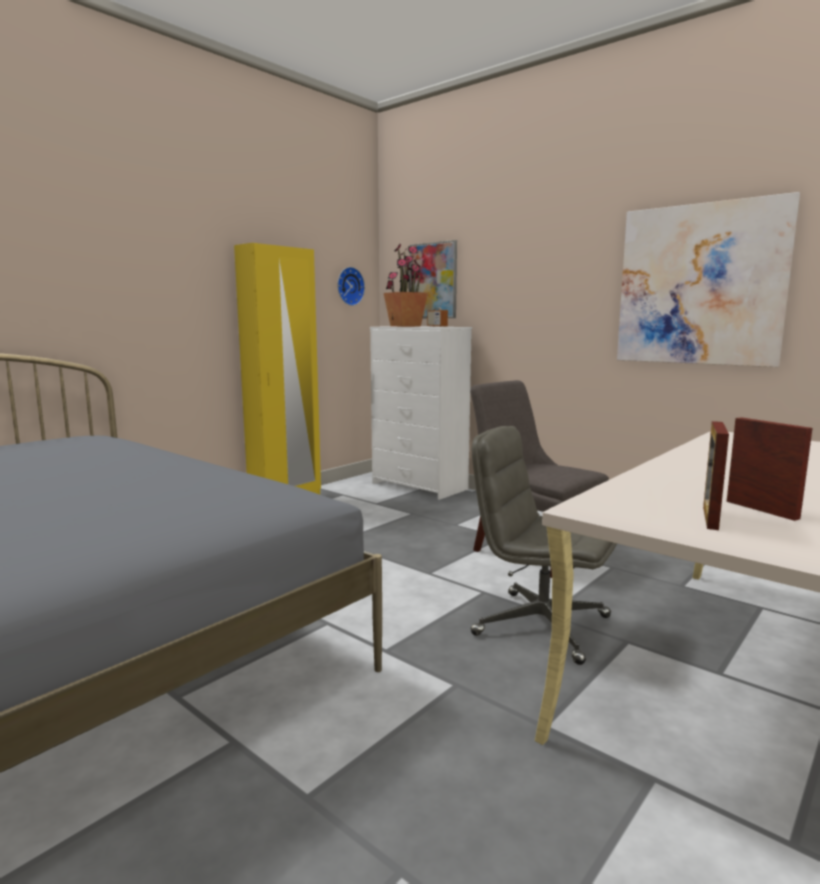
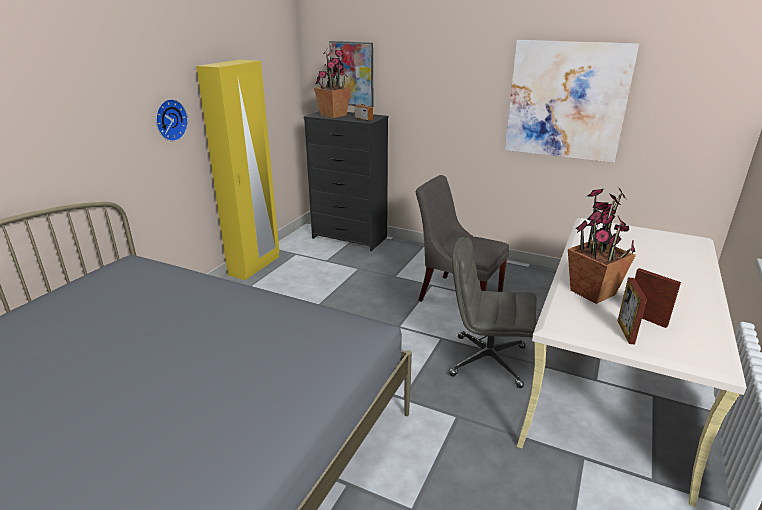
camera: 15 degrees left, 15 degrees up
wall clock [337,267,365,306] -> wall clock moved to [156,99,188,141]
white dresser [370,326,472,500] -> black dresser [304,111,389,251]
none -> potted plant [568,187,636,304]

